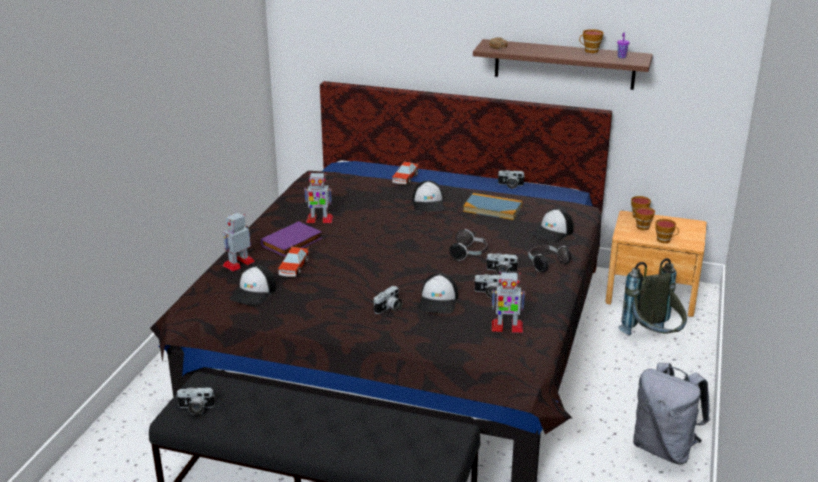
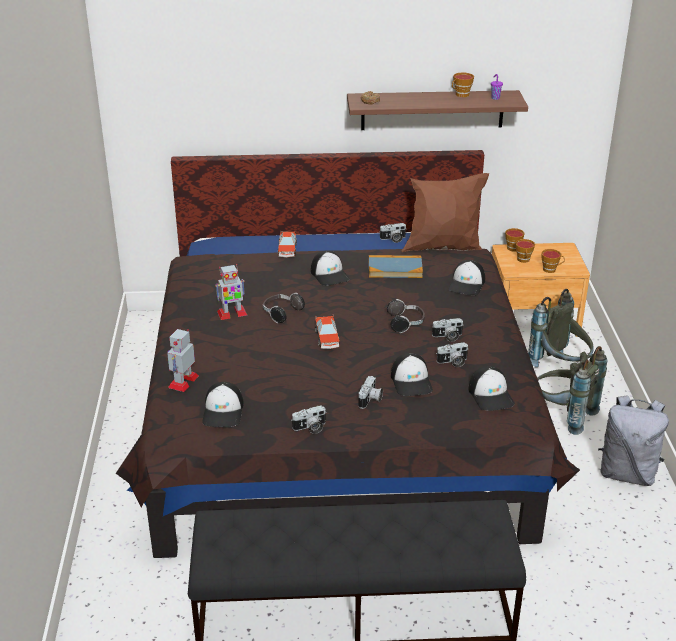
camera: 20 degrees left, 5 degrees up
camera [177,387,215,415] -> camera moved to [291,405,326,434]
purple book [261,221,322,257] -> none
toy car [278,246,309,277] -> toy car moved to [315,316,340,349]
toy robot [492,272,526,333] -> cap [469,366,515,411]
headphones [528,245,571,272] -> headphones moved to [263,293,305,323]
none -> brown pillow [401,173,489,252]
none -> grey backpack [537,346,607,435]

